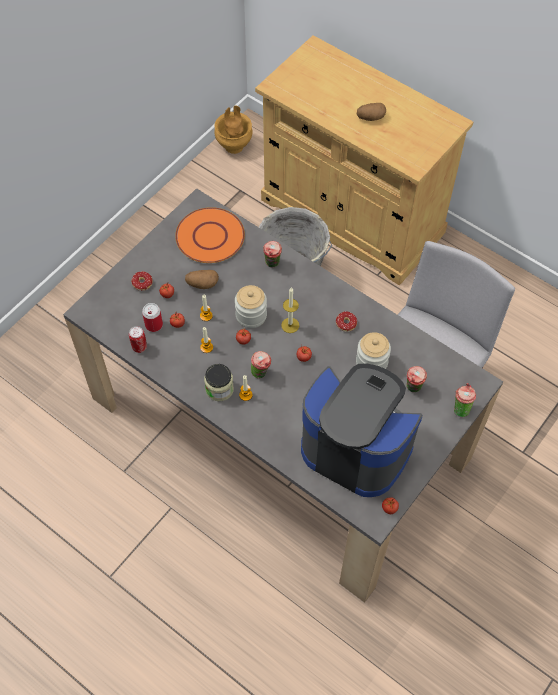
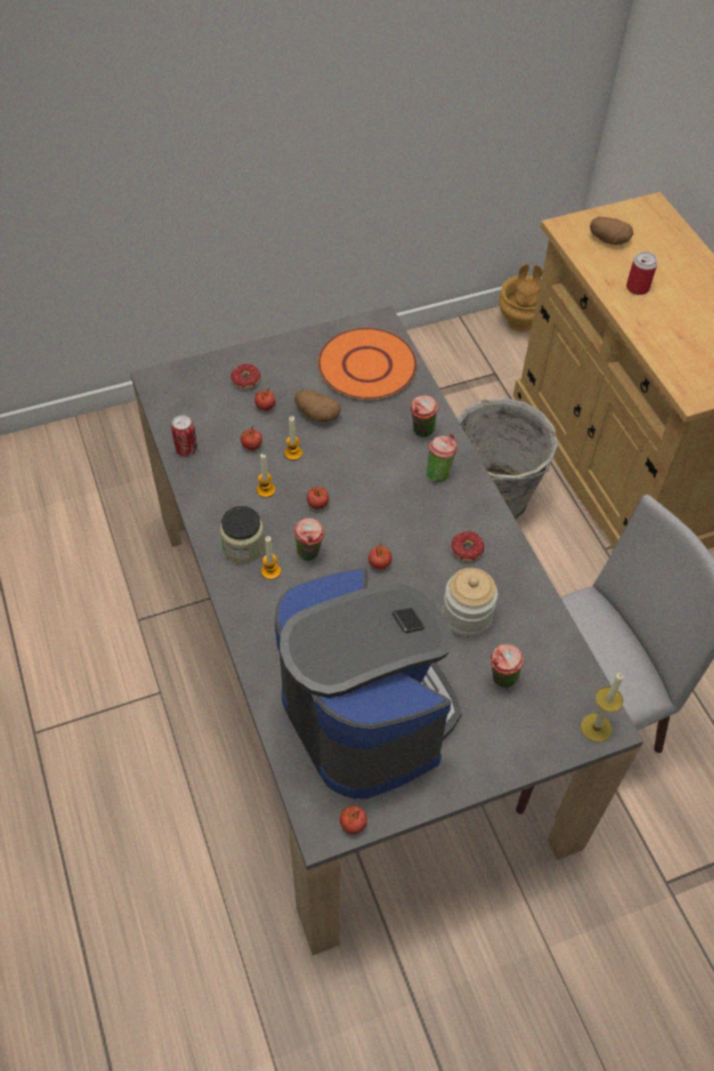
camera: 30 degrees right, 5 degrees down
can [142,303,163,332] -> can moved to [626,251,658,295]
jar [235,285,267,328] -> none
candle [281,288,299,333] -> candle moved to [581,672,623,742]
potato [357,103,386,121] -> potato moved to [590,217,633,245]
cup [454,383,476,418] -> cup moved to [426,433,457,483]

